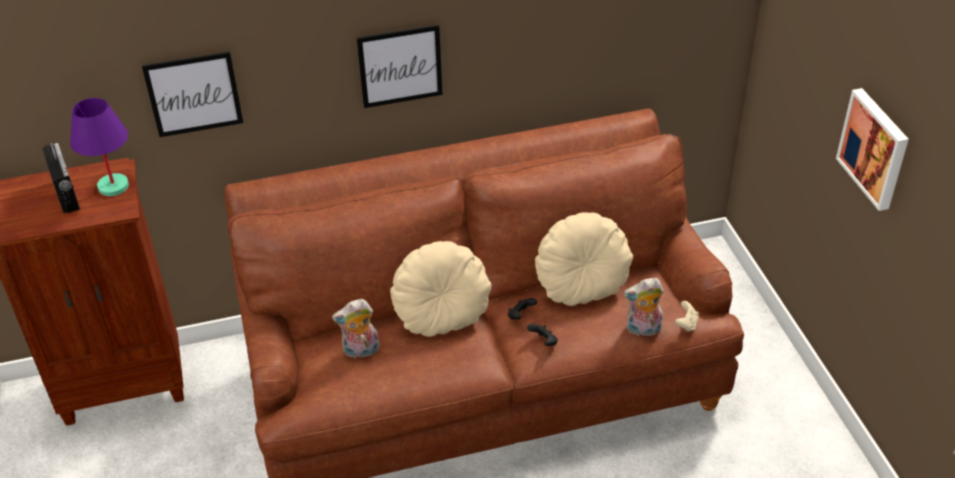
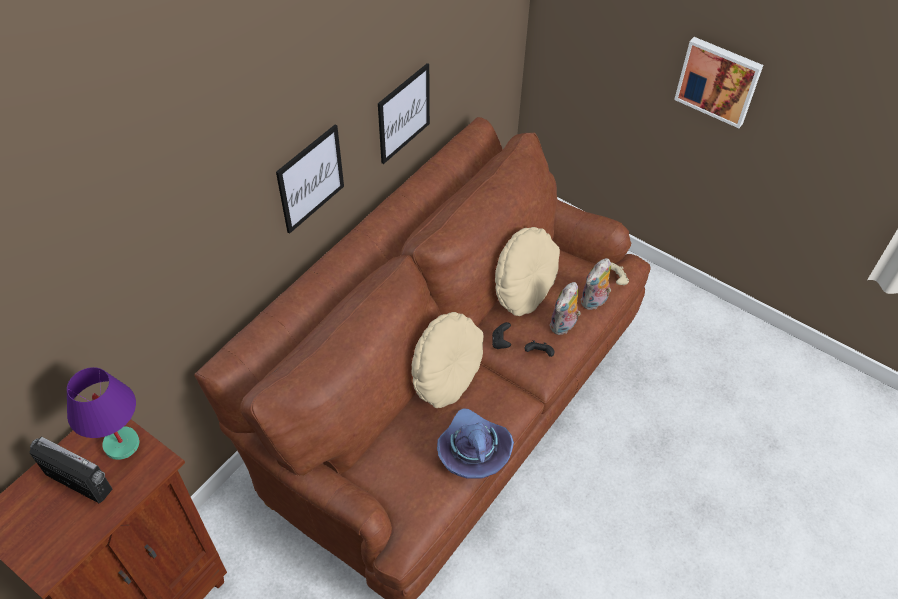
camera: 40 degrees left, 10 degrees up
picture [142,51,243,137] -> picture moved to [378,63,430,164]
plush toy [332,299,379,359] -> plush toy moved to [549,282,581,335]
none -> purple hat [437,408,514,479]

